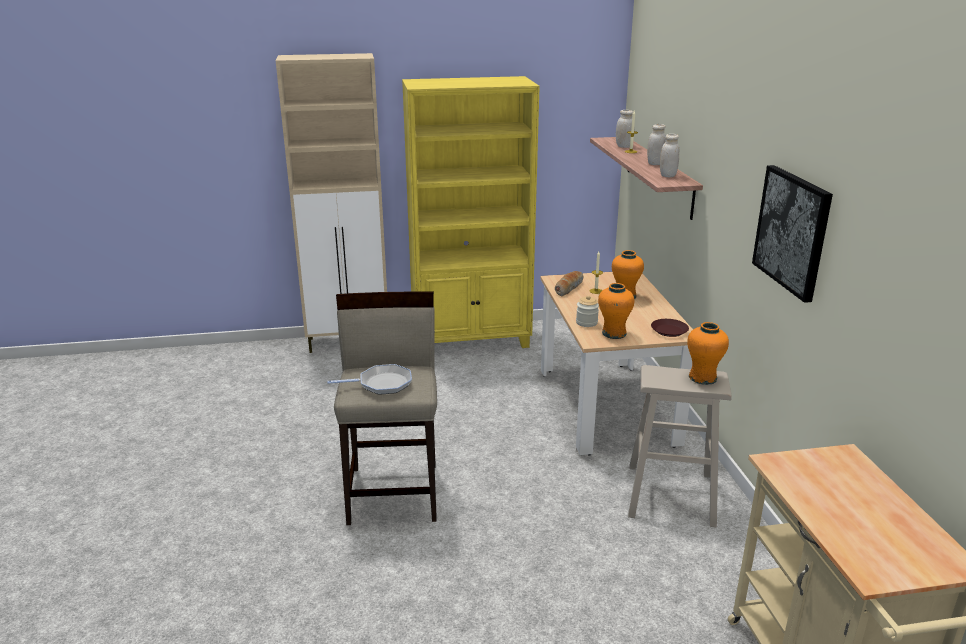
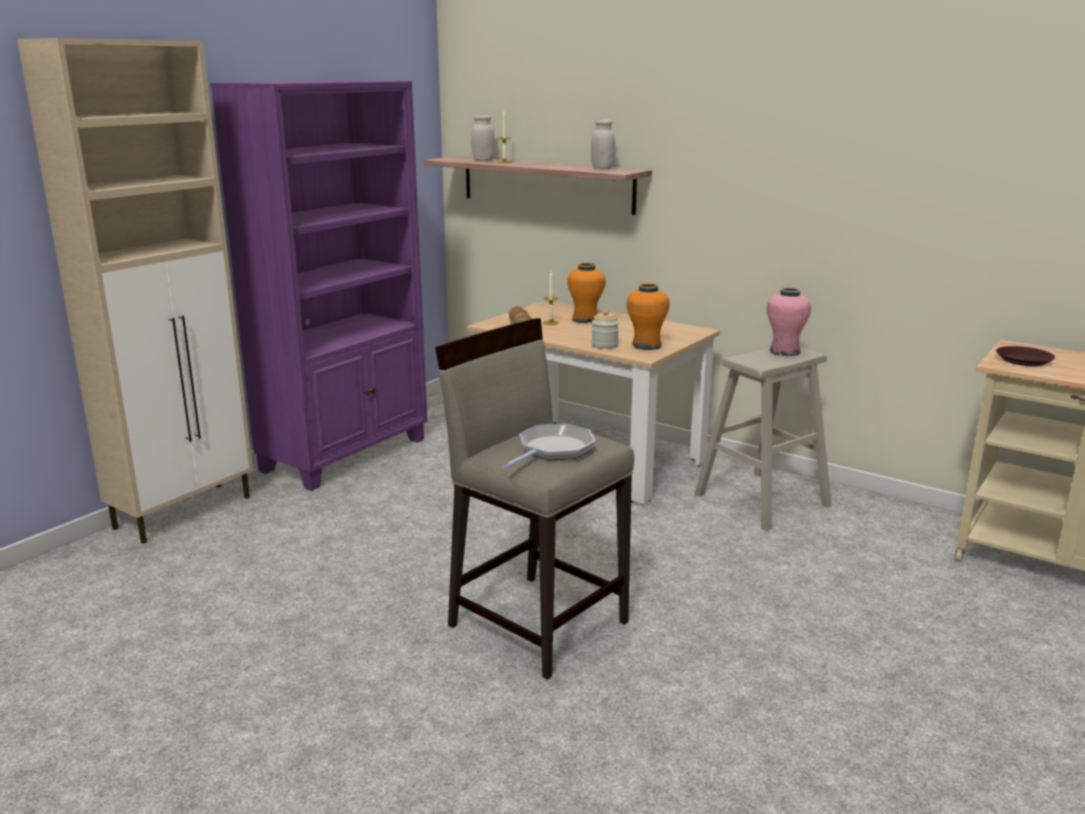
camera: 45 degrees left, 5 degrees down
yellow bookcase [402,76,540,348] -> purple bookcase [210,80,427,491]
white jar [647,124,666,165] -> none
brown plate [651,319,689,337] -> brown plate moved to [996,346,1055,366]
orange vase [687,322,729,385] -> pink vase [767,287,811,356]
picture [752,165,833,303] -> none

